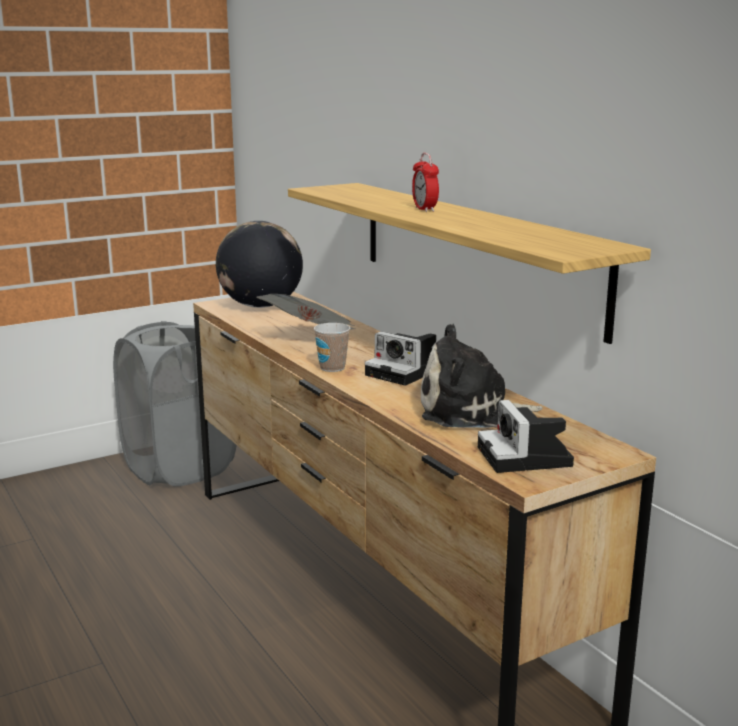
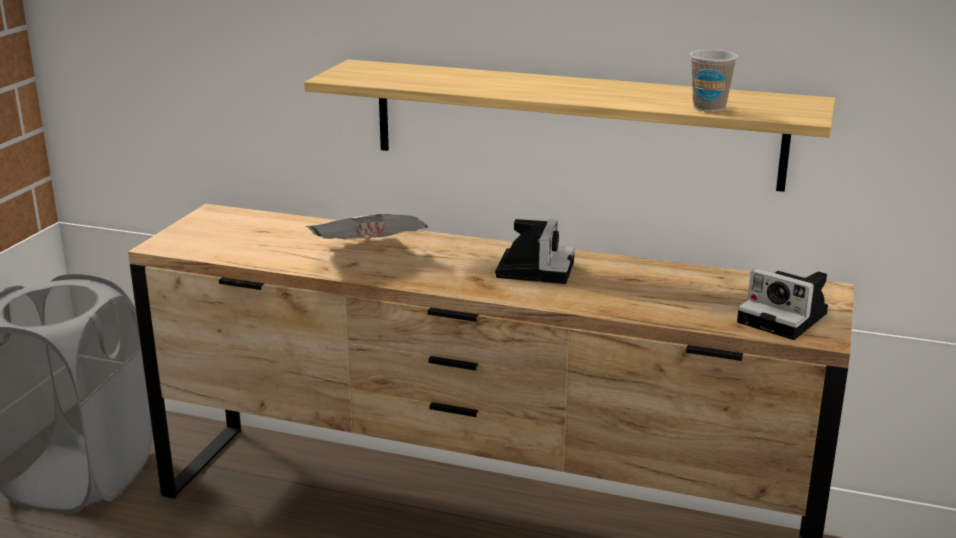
camera: 40 degrees left, 5 degrees up
globe [216,221,303,308] -> none
cup [314,323,350,372] -> cup moved to [690,50,738,112]
camera [365,331,436,386] -> camera turned 75 degrees counterclockwise [495,219,575,284]
alarm clock [412,153,439,212] -> none
plush toy [421,324,543,428] -> none

